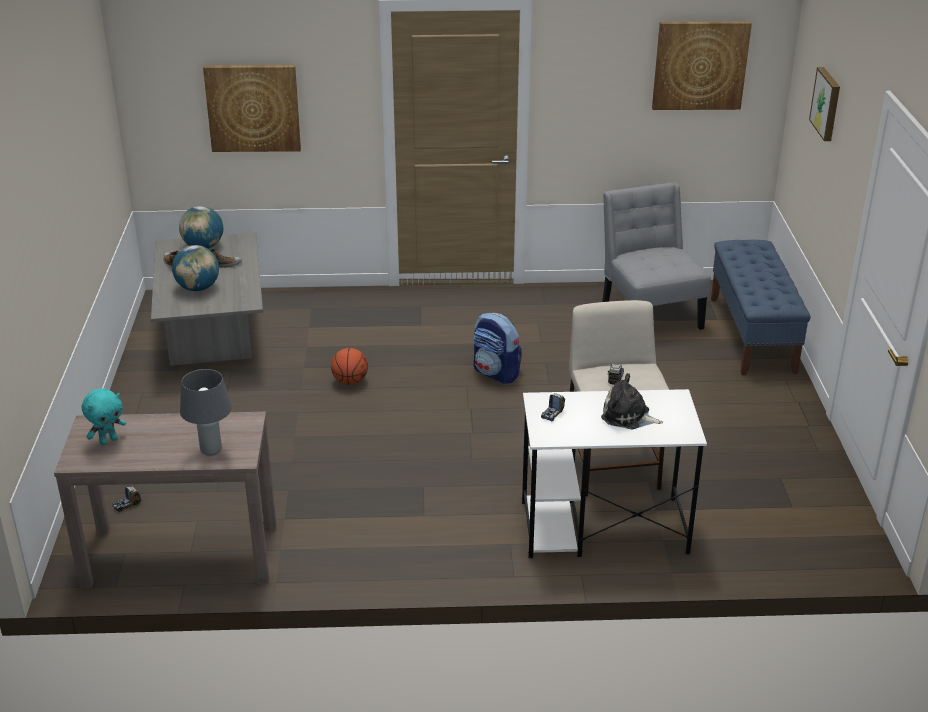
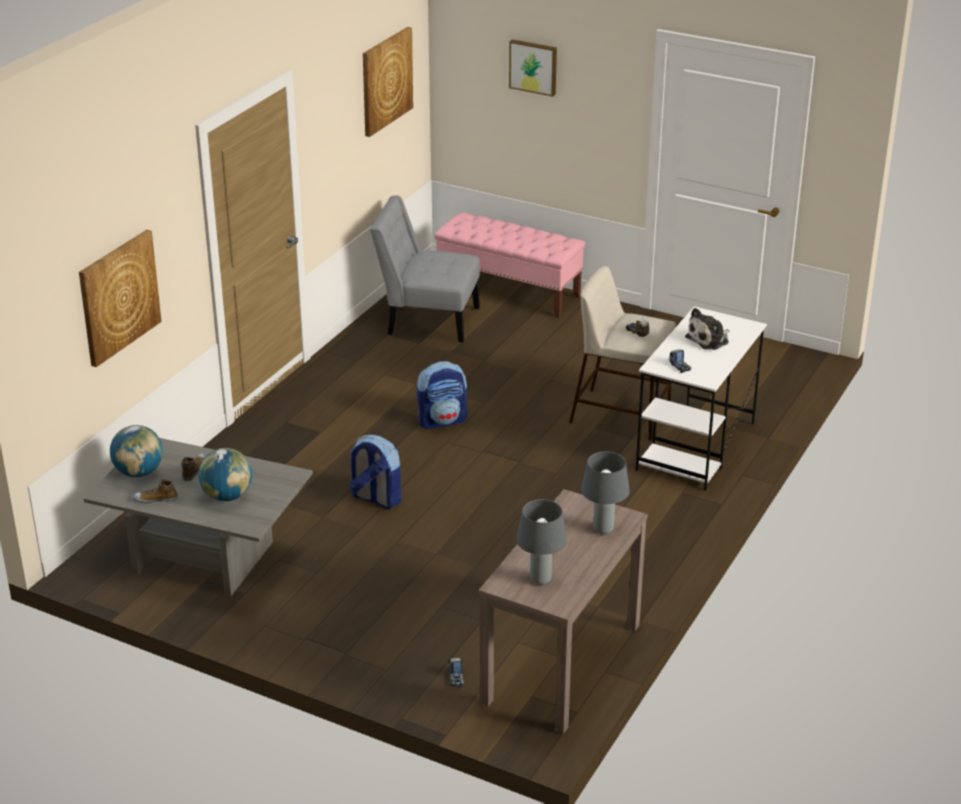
camera: 60 degrees left, 0 degrees up
turquoise plush toy [82,388,126,445] -> grey table lamp [516,499,567,585]
basketball [331,348,368,385] -> backpack [349,435,402,509]
blue bench [711,240,811,375] -> pink bench [434,212,585,318]

